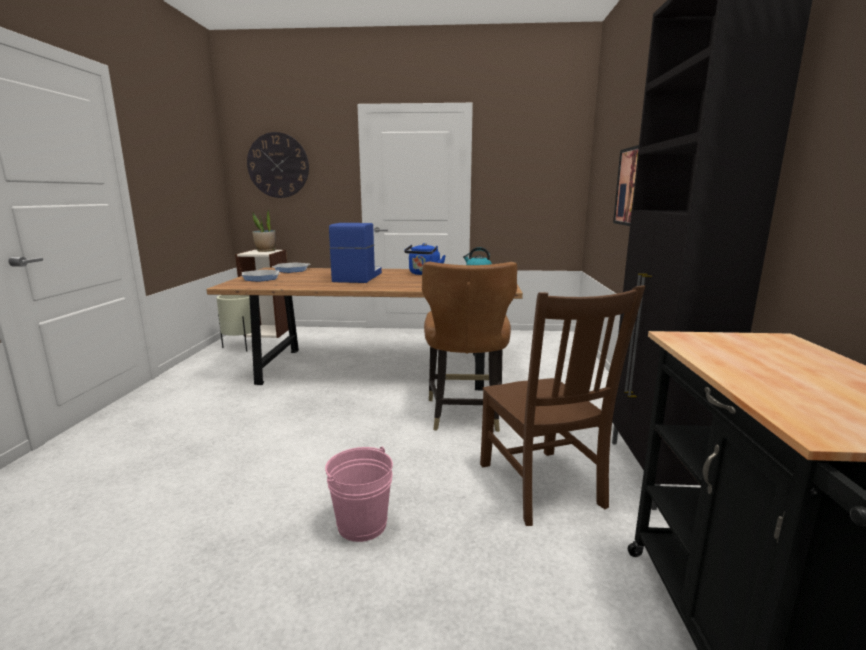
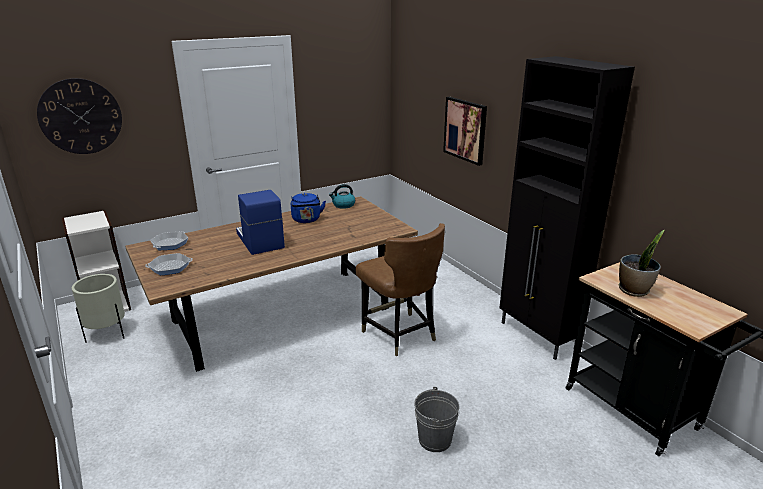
camera: 35 degrees left, 10 degrees up
potted plant [252,210,276,252] -> potted plant moved to [619,230,665,297]
pink bucket [325,446,393,542] -> grey bucket [414,387,459,452]
brown chair [480,285,645,526] -> none

